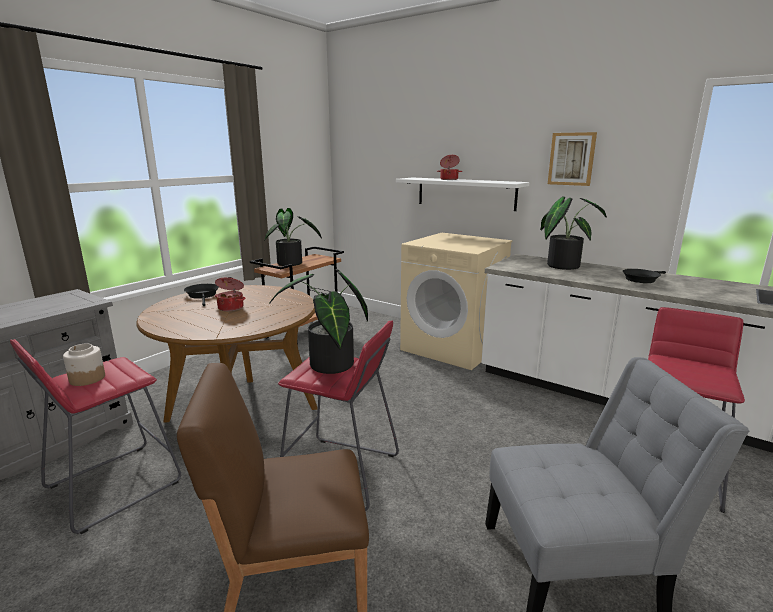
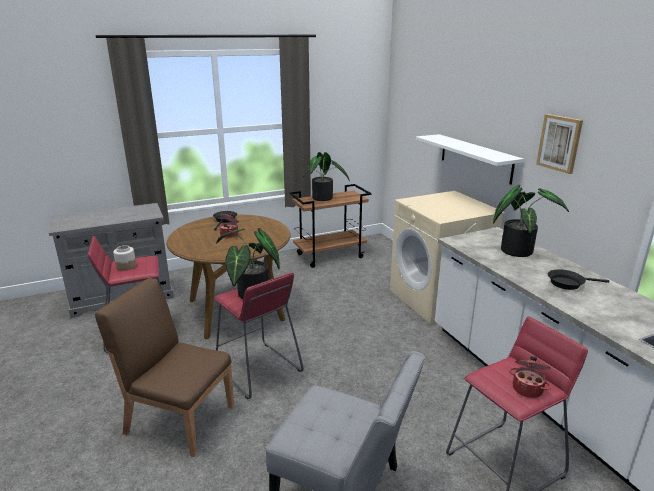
camera: 30 degrees right, 5 degrees up
cooking pot [437,155,462,180] -> cooking pot moved to [509,356,551,398]

